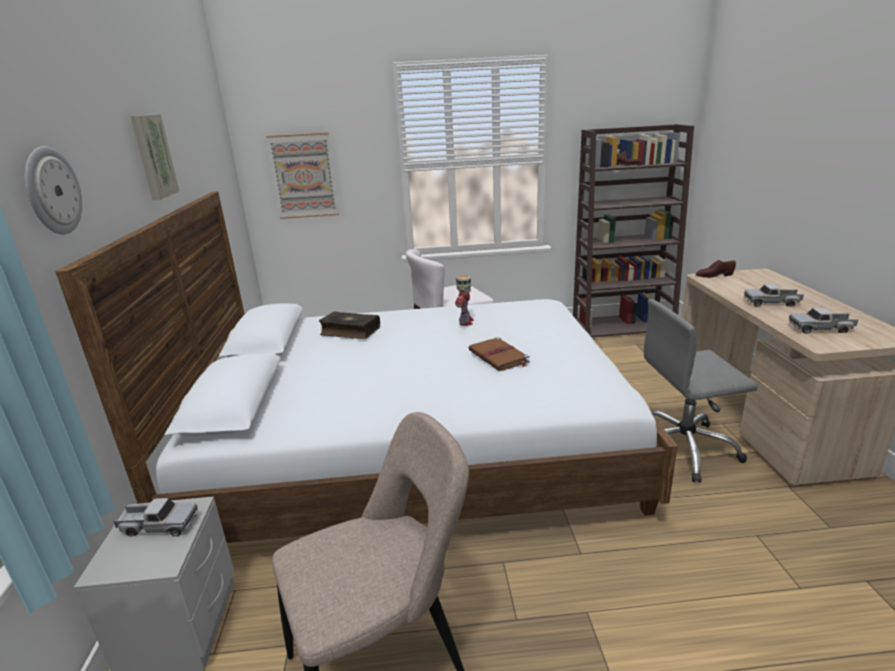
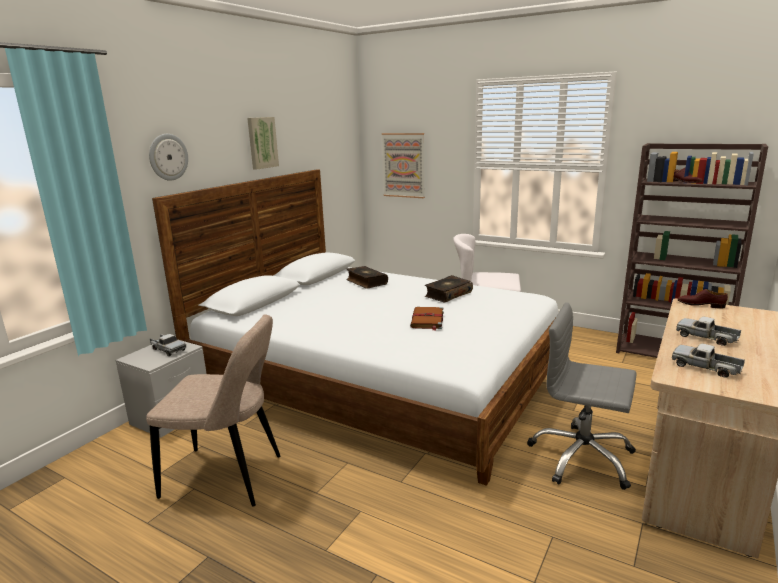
camera: 35 degrees right, 5 degrees down
toy robot [455,275,474,326] -> book [425,275,473,303]

